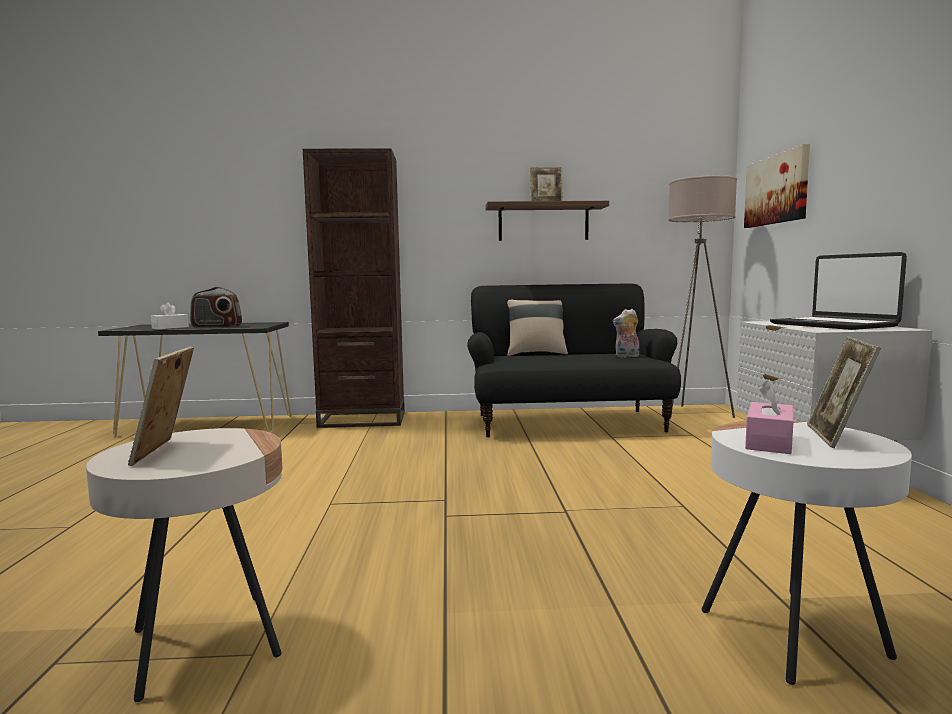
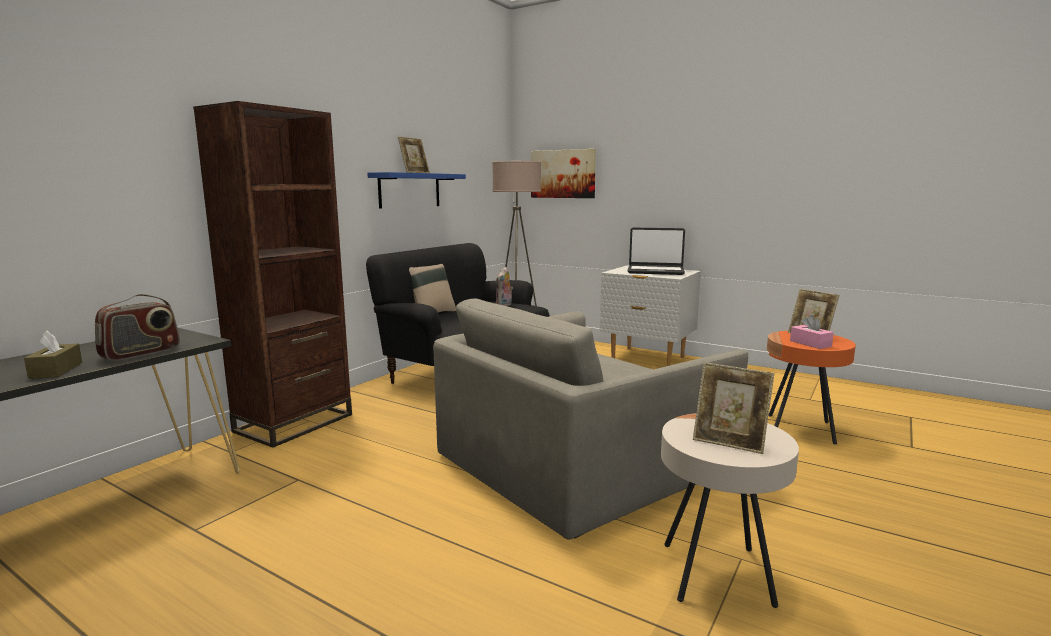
camera: 55 degrees left, 5 degrees up
white tissue box [151,302,189,329] -> brown tissue box [24,331,82,379]
brown shelf [485,201,609,241] -> blue shelf [367,172,466,209]
white side table [702,421,912,685] -> orange side table [767,331,856,444]
none -> grey armchair [433,298,748,539]

